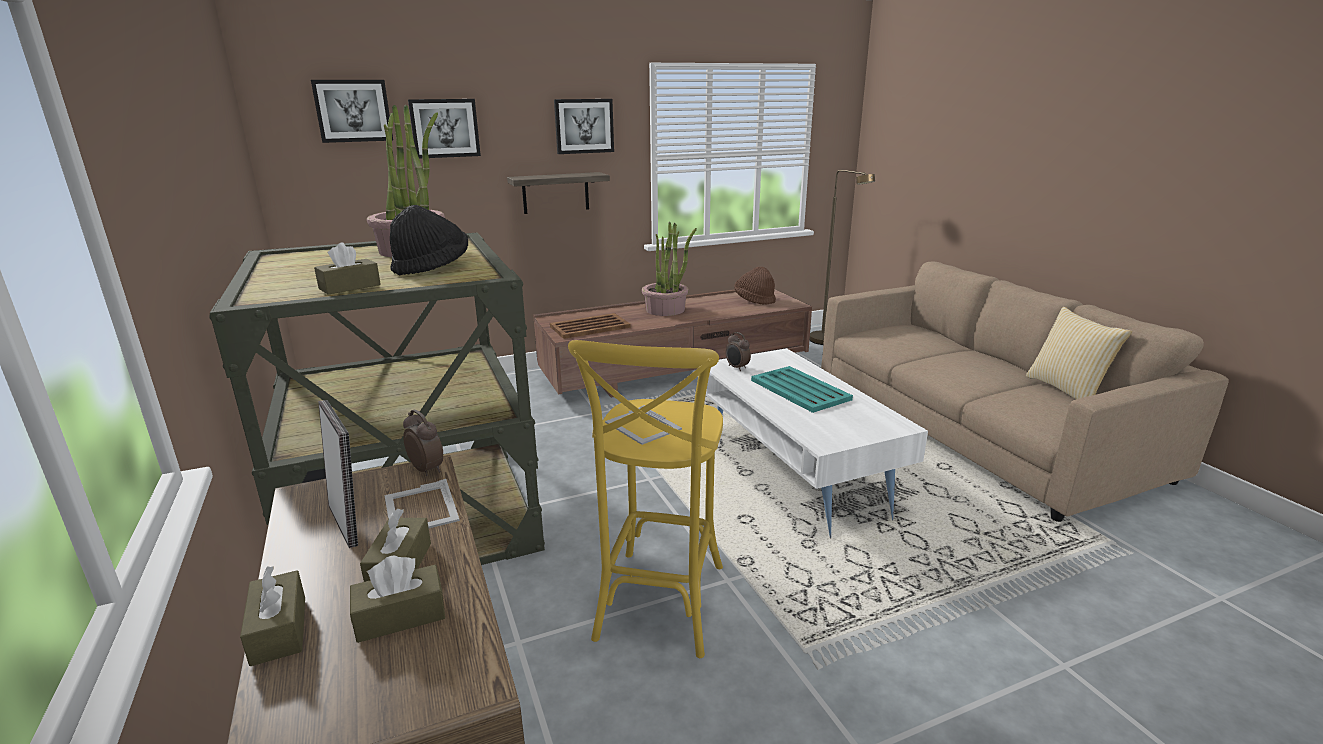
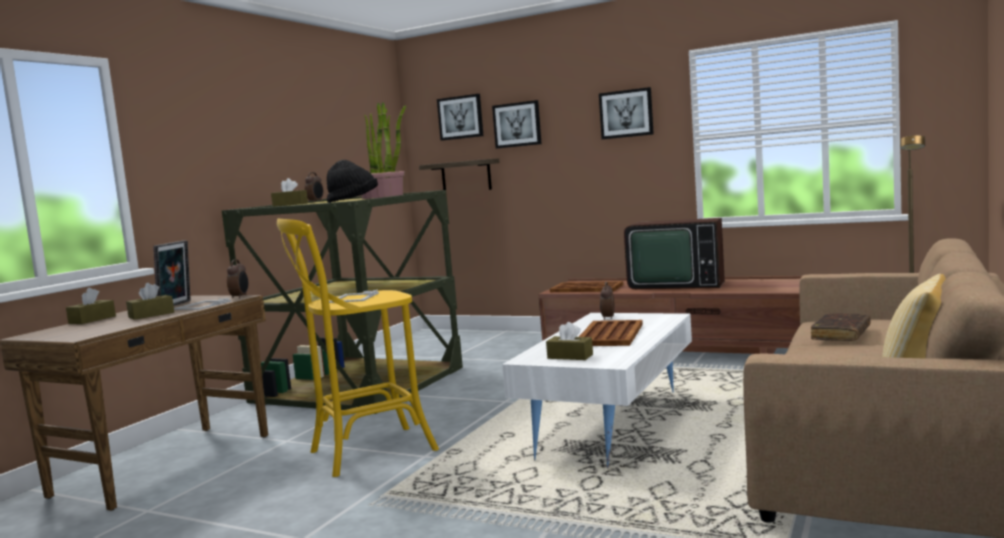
camera: 50 degrees right, 15 degrees down
brown tissue box [350,555,445,643] -> brown tissue box moved to [546,322,593,360]
shelf [507,172,610,214] -> shelf moved to [419,158,499,190]
potted plant [642,222,697,316] -> television [624,218,725,289]
brown hat [734,267,776,305] -> none
turquoise tray [751,366,853,413] -> brown tray [579,320,643,346]
none -> alarm clock [305,172,323,202]
none -> brown book [811,313,871,341]

